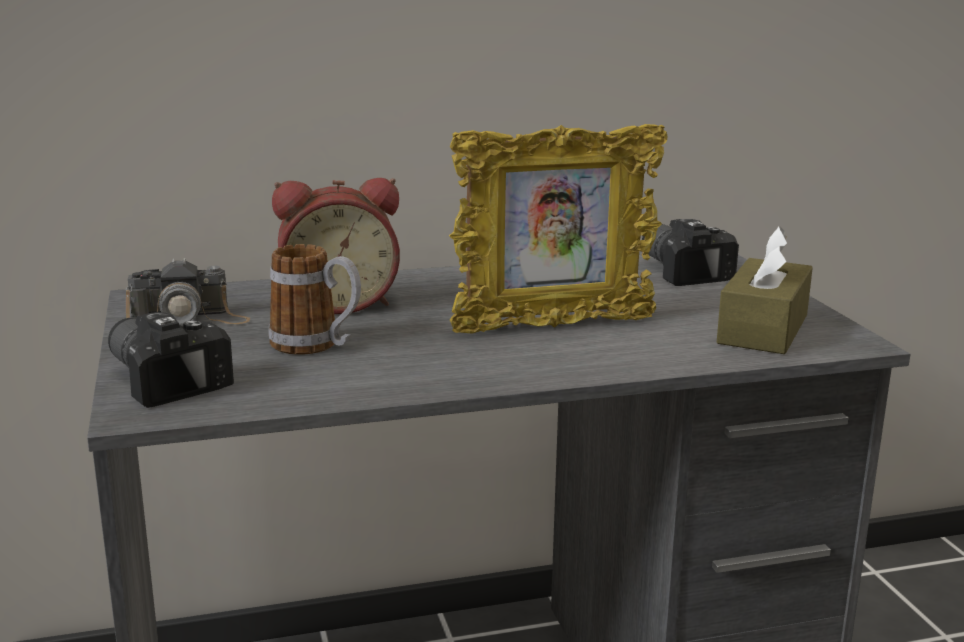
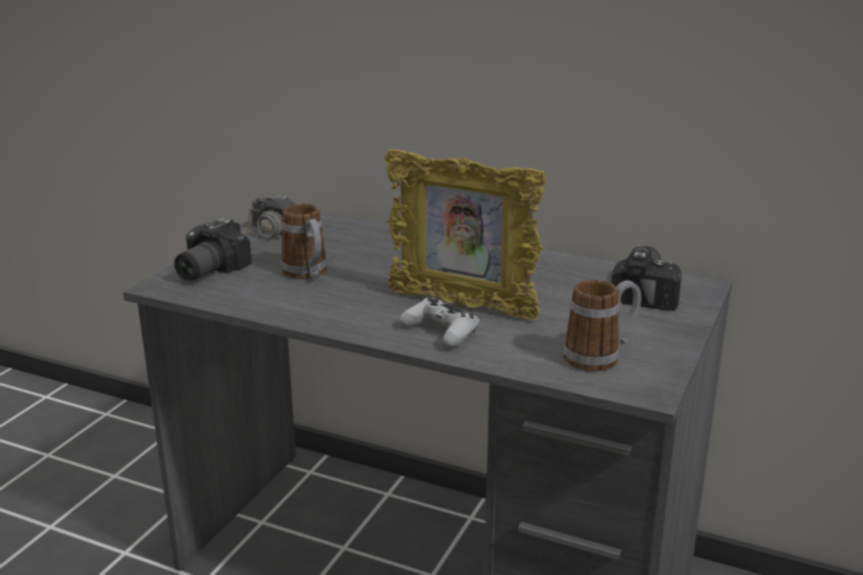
camera: 40 degrees right, 5 degrees up
camera [108,312,234,408] -> camera turned 150 degrees counterclockwise [174,218,252,281]
alarm clock [272,178,400,314] -> none
brown tissue box [717,226,813,354] -> mug [563,279,641,371]
none -> white game controller [399,298,479,348]

